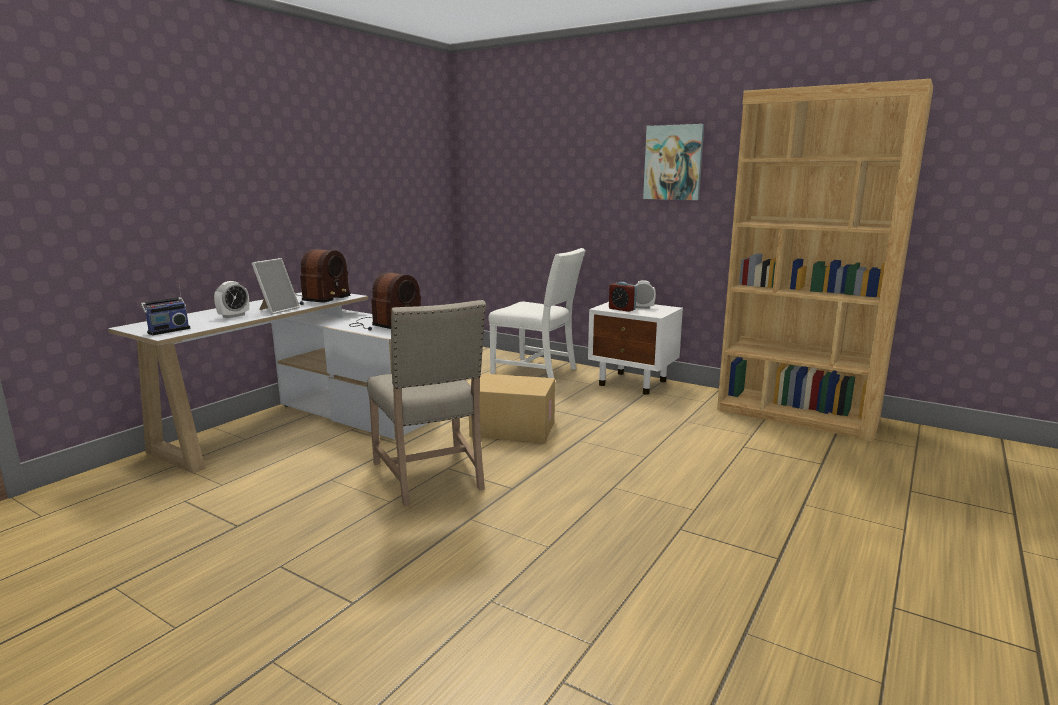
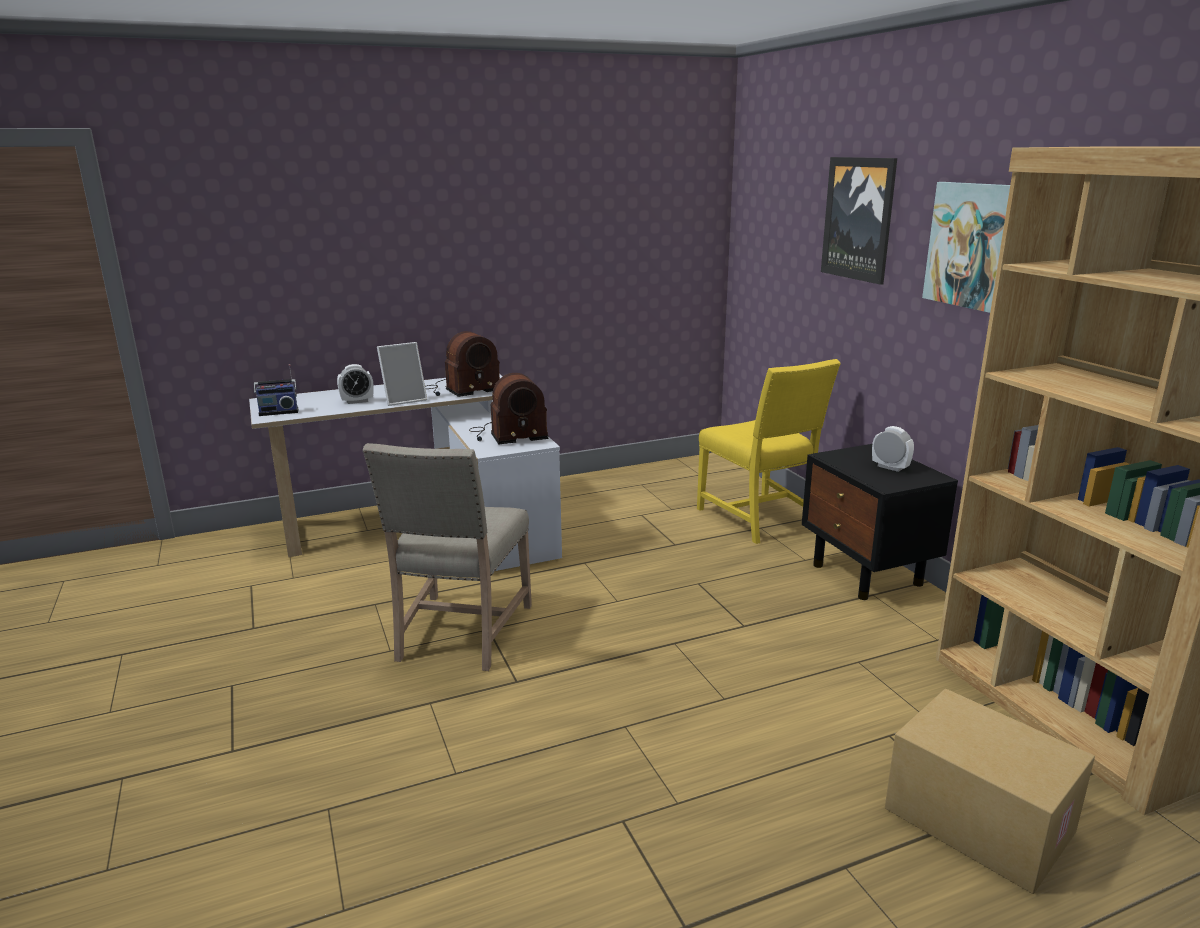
camera: 35 degrees right, 5 degrees up
cardboard box [469,374,555,443] -> cardboard box moved to [885,689,1095,894]
white chair [488,248,586,378] -> yellow chair [697,359,841,544]
white nightstand [588,302,683,395] -> black nightstand [802,444,958,600]
alarm clock [609,282,637,312] -> none
none -> picture [821,157,897,285]

